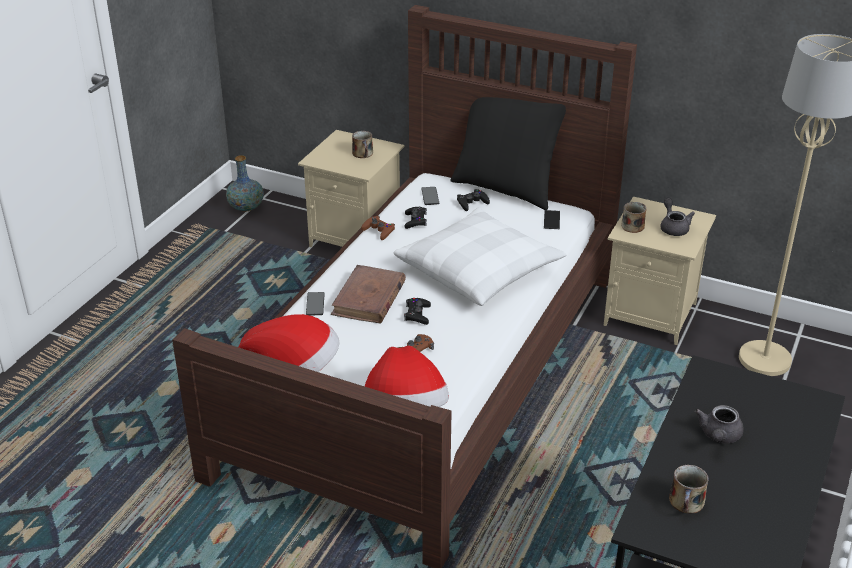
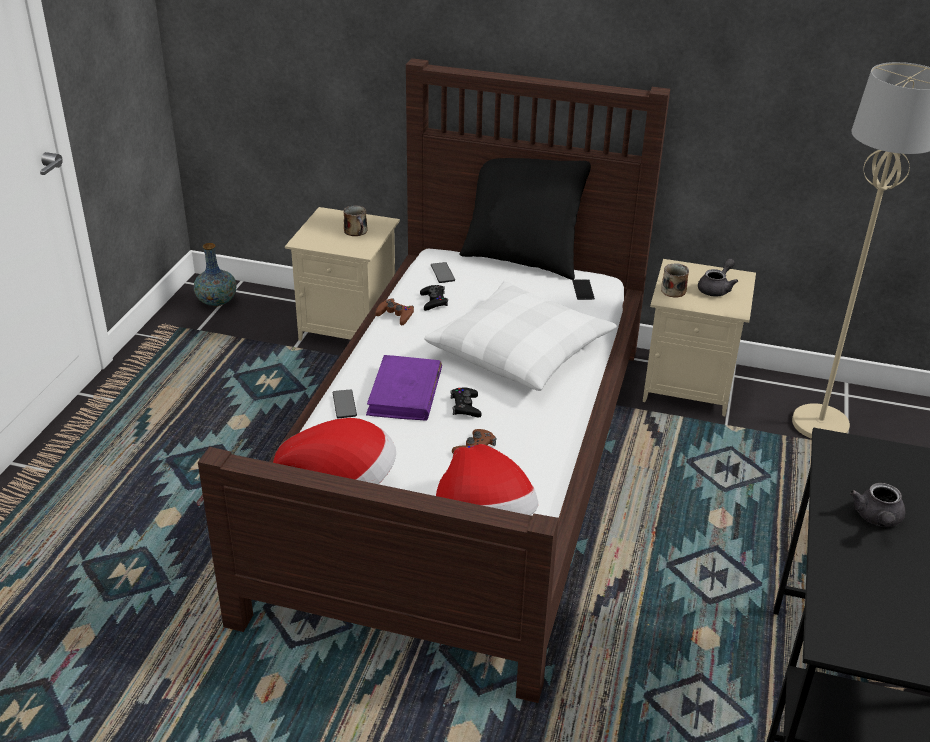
camera: 10 degrees left, 0 degrees up
brown book [331,265,406,324] -> purple book [366,355,442,421]
black game controller [457,189,490,211] -> none
grey teapot [661,198,695,236] -> grey teapot turned 60 degrees clockwise [698,258,738,297]
mug [669,465,709,514] -> none

